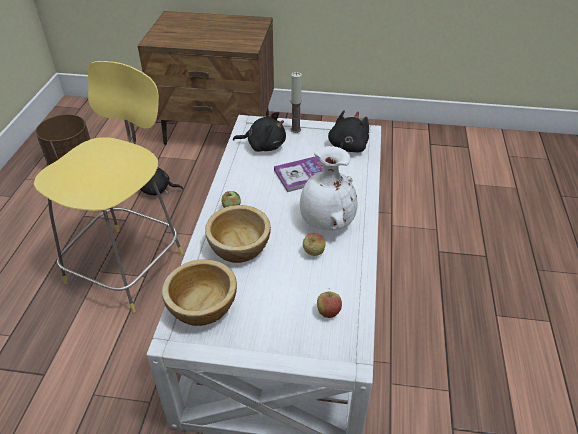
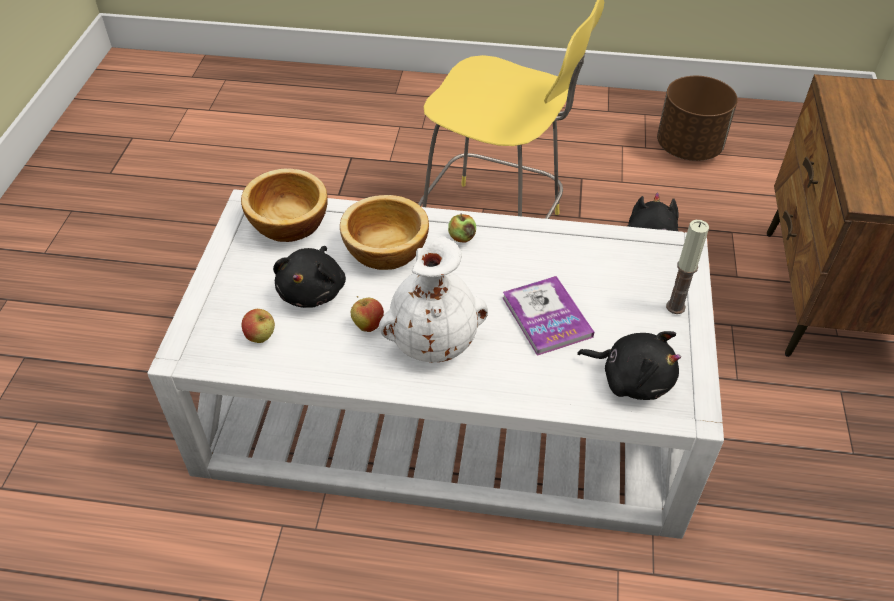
camera: 90 degrees right, 5 degrees up
black plush toy [233,112,286,152] -> black plush toy moved to [273,246,346,308]

